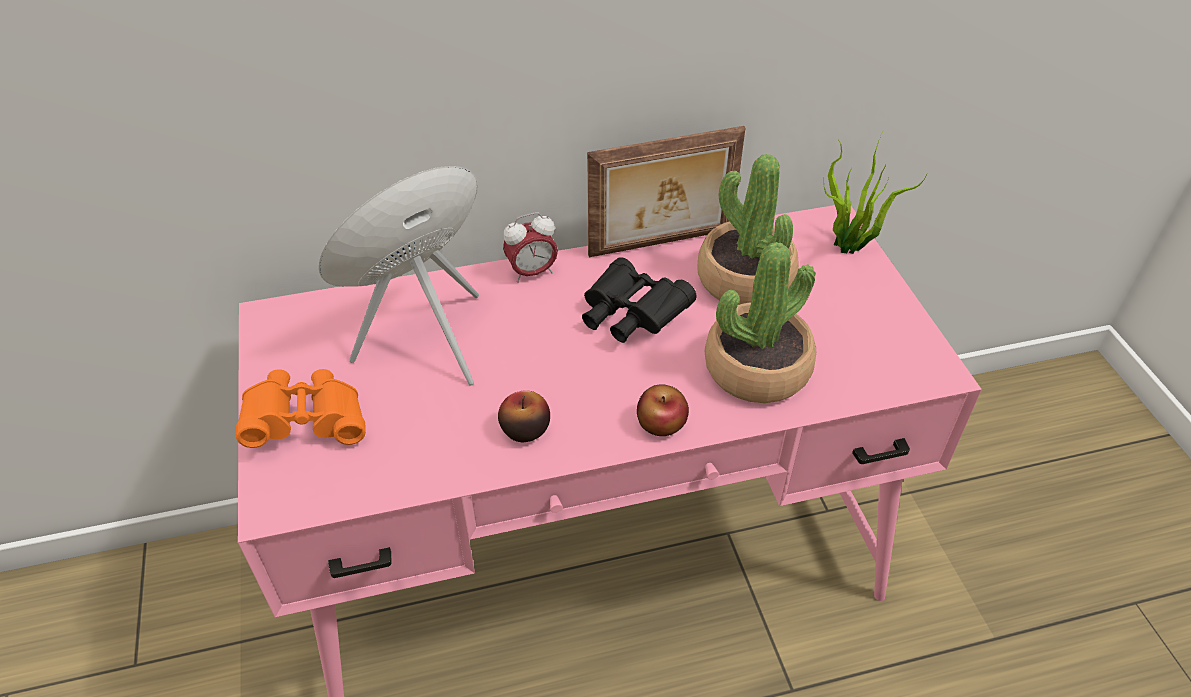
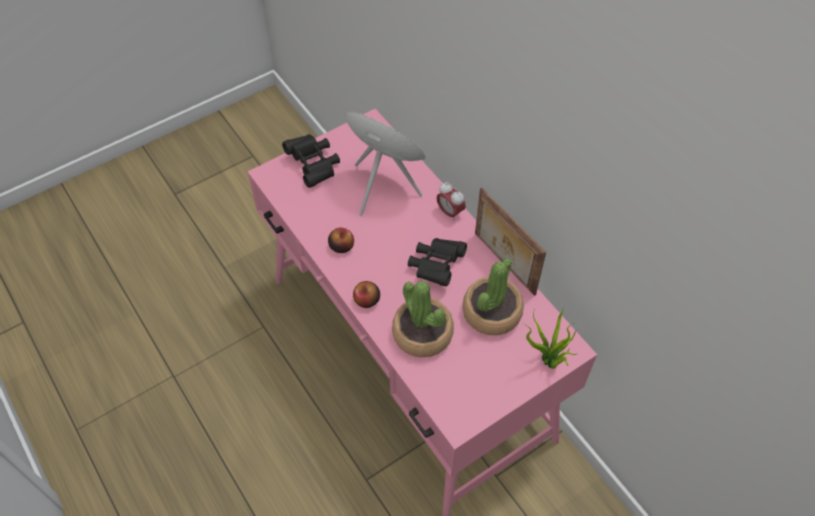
camera: 70 degrees right, 10 degrees up
orange binoculars [236,369,366,448] -> black binoculars [282,134,340,188]

